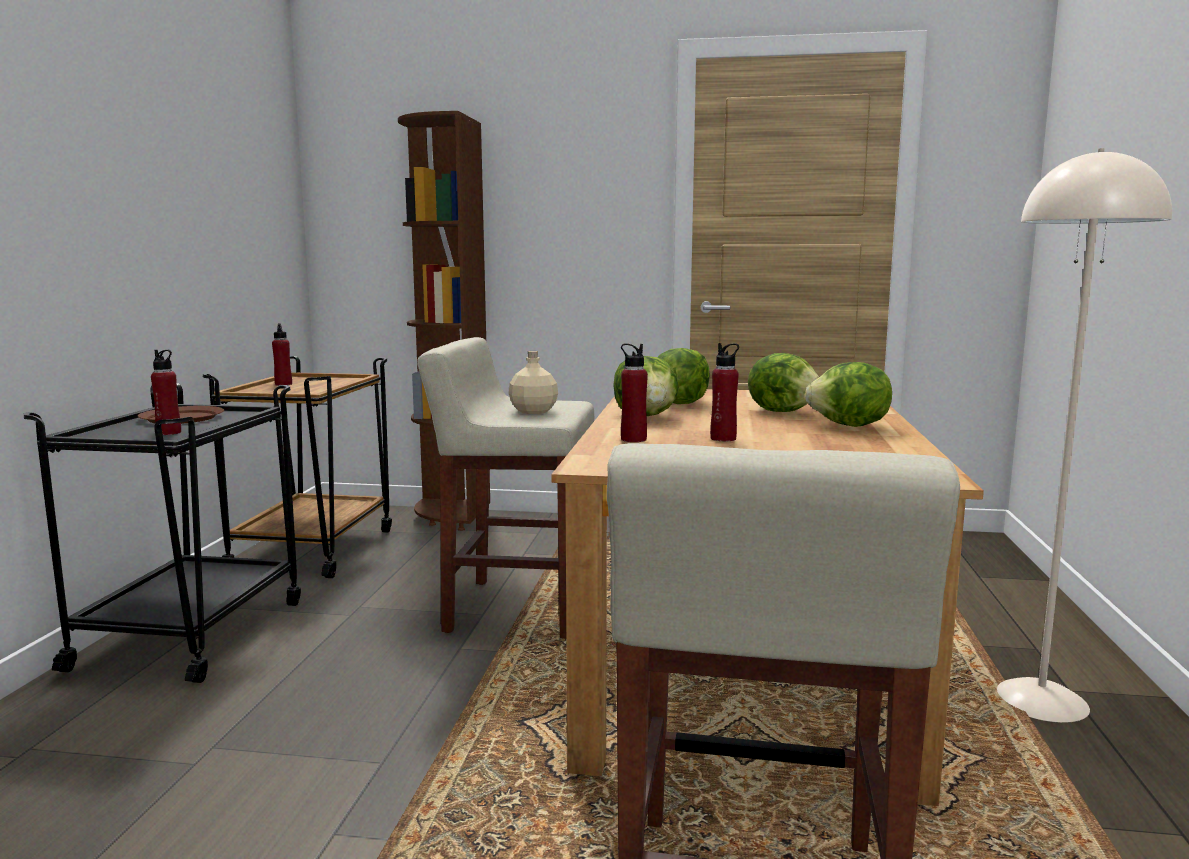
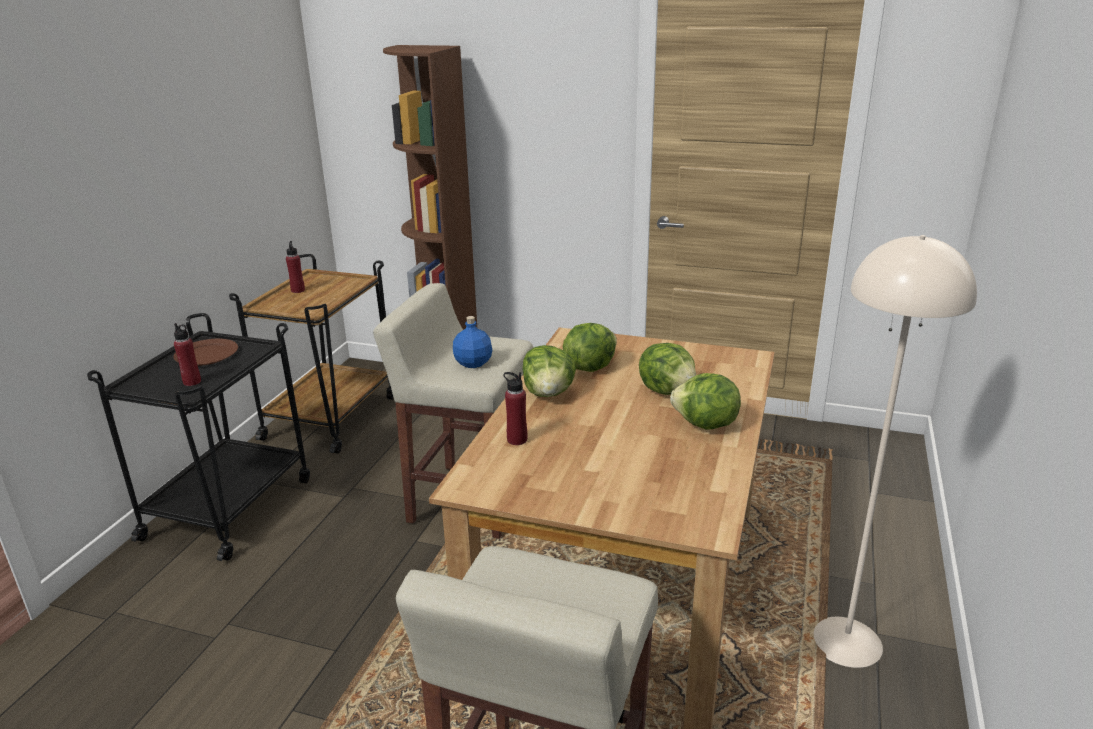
camera: 10 degrees right, 15 degrees up
beige bottle [509,351,558,414] -> blue bottle [453,316,492,368]
red bottle [710,343,739,441] -> none

